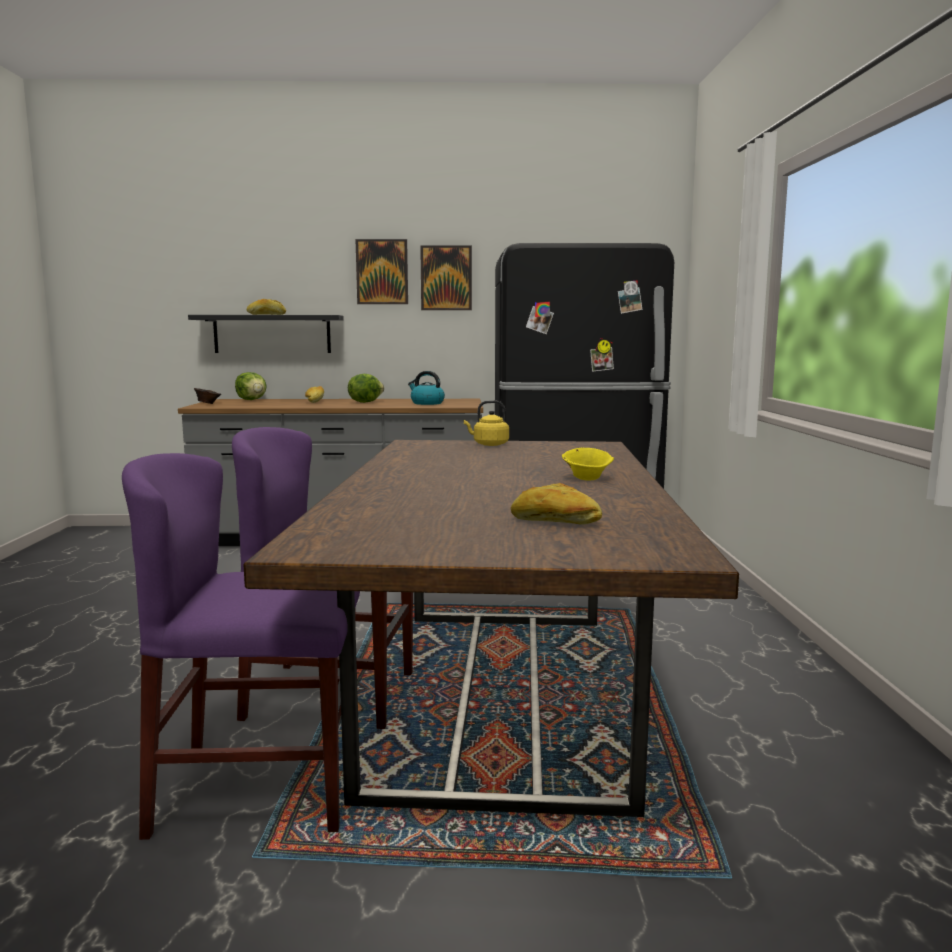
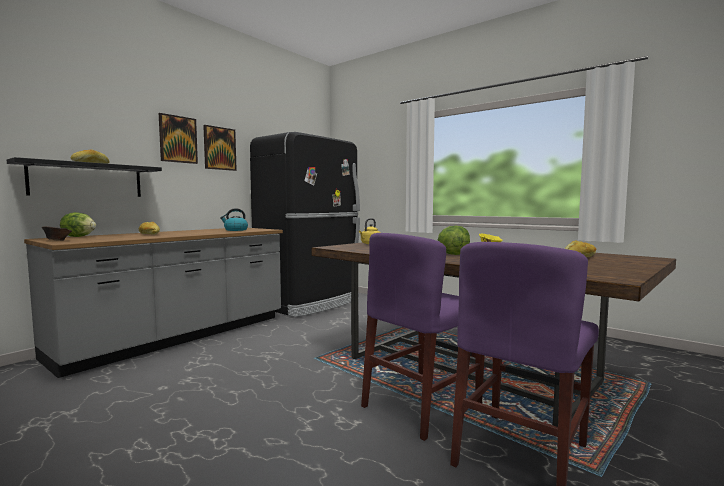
camera: 50 degrees left, 5 degrees down
lettuce [348,374,384,403] -> lettuce moved to [438,226,470,255]

